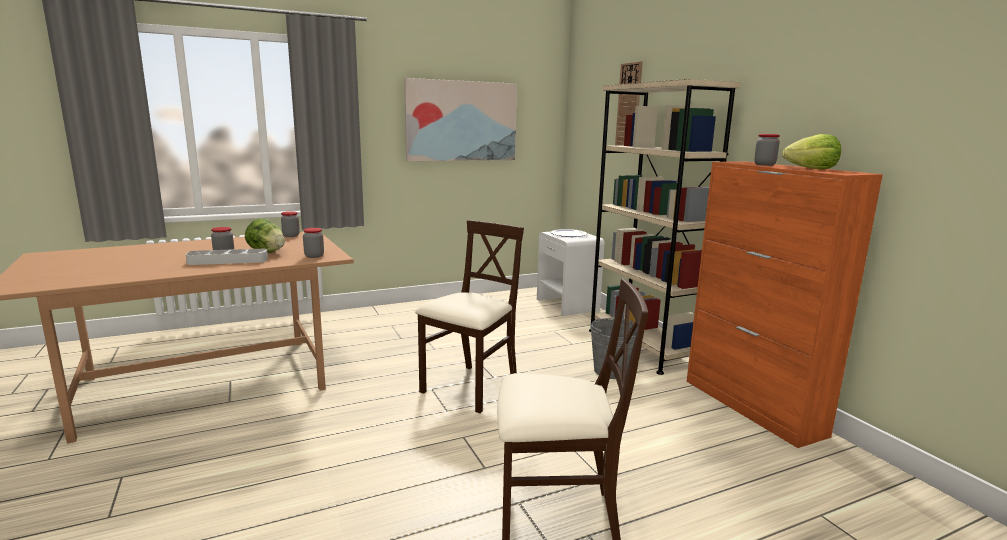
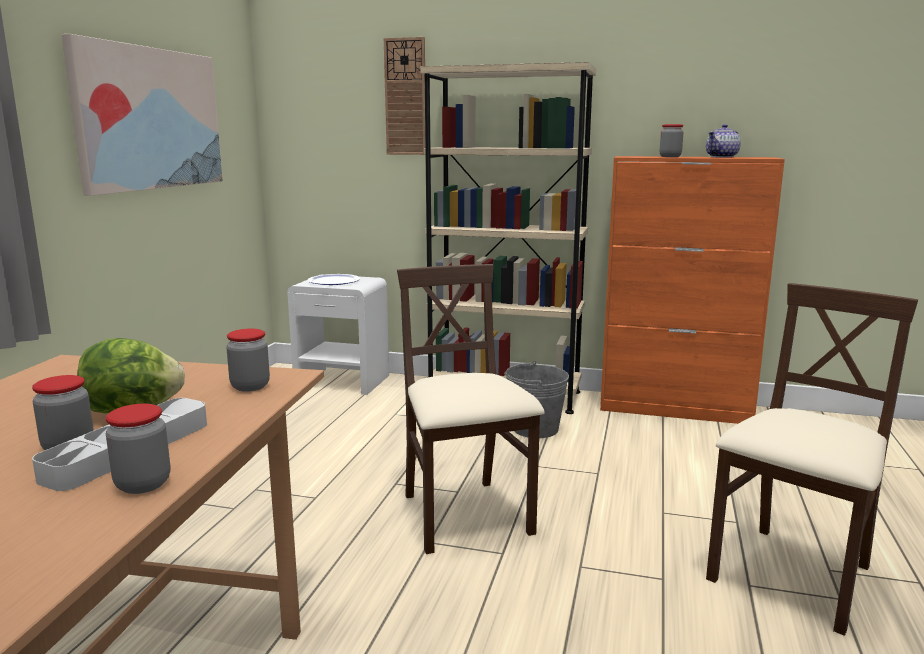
camera: 50 degrees left, 0 degrees up
jar [281,211,300,237] -> jar moved to [106,404,170,494]
lettuce [782,134,841,169] -> teapot [706,124,741,158]

